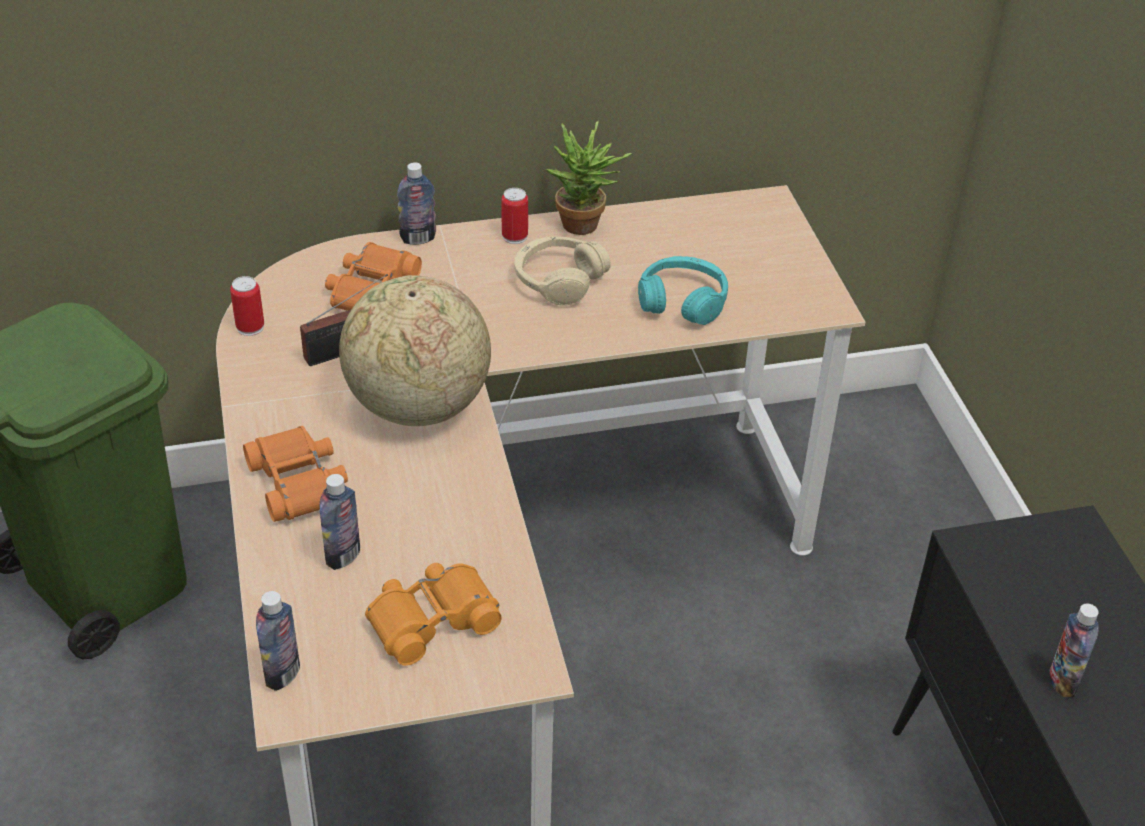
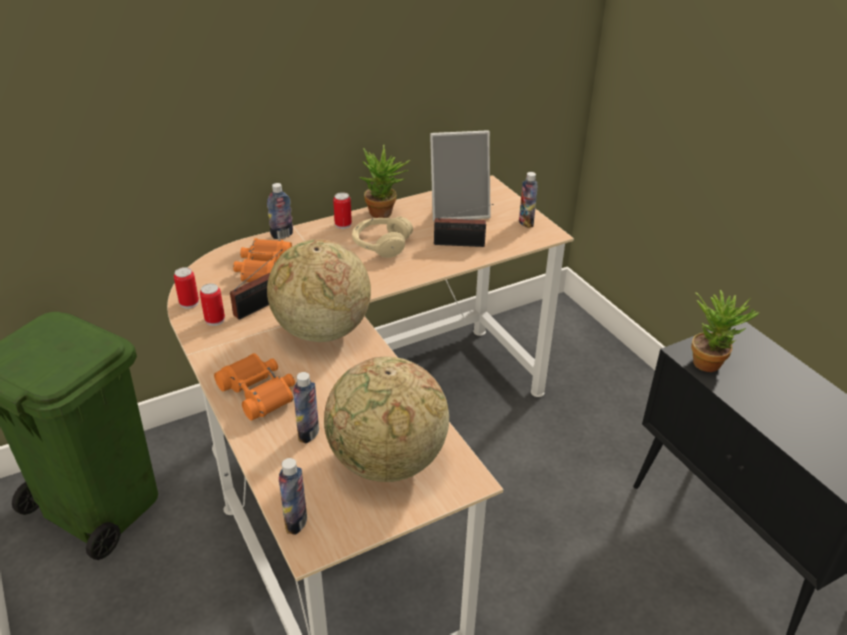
camera: 15 degrees left, 5 degrees down
orange binoculars [365,563,502,666] -> globe [324,356,449,482]
turquoise headphones [638,256,728,325] -> radio [434,204,494,247]
bottle [1049,603,1099,697] -> bottle moved to [519,172,538,228]
none -> can [200,283,225,326]
none -> picture frame [430,130,491,222]
none -> potted plant [691,290,760,372]

